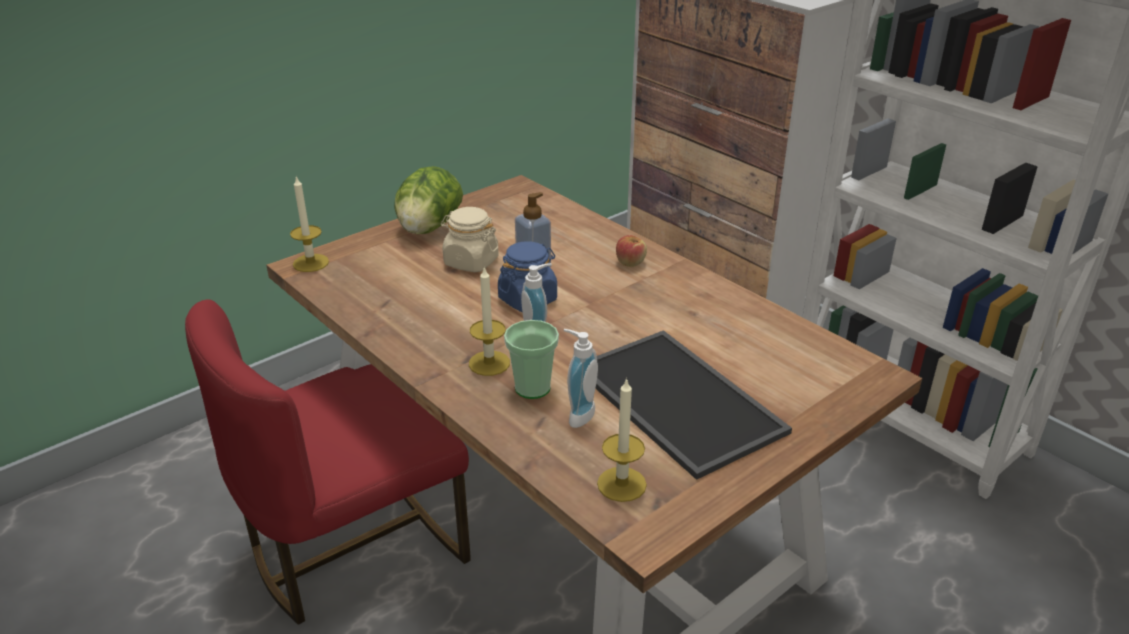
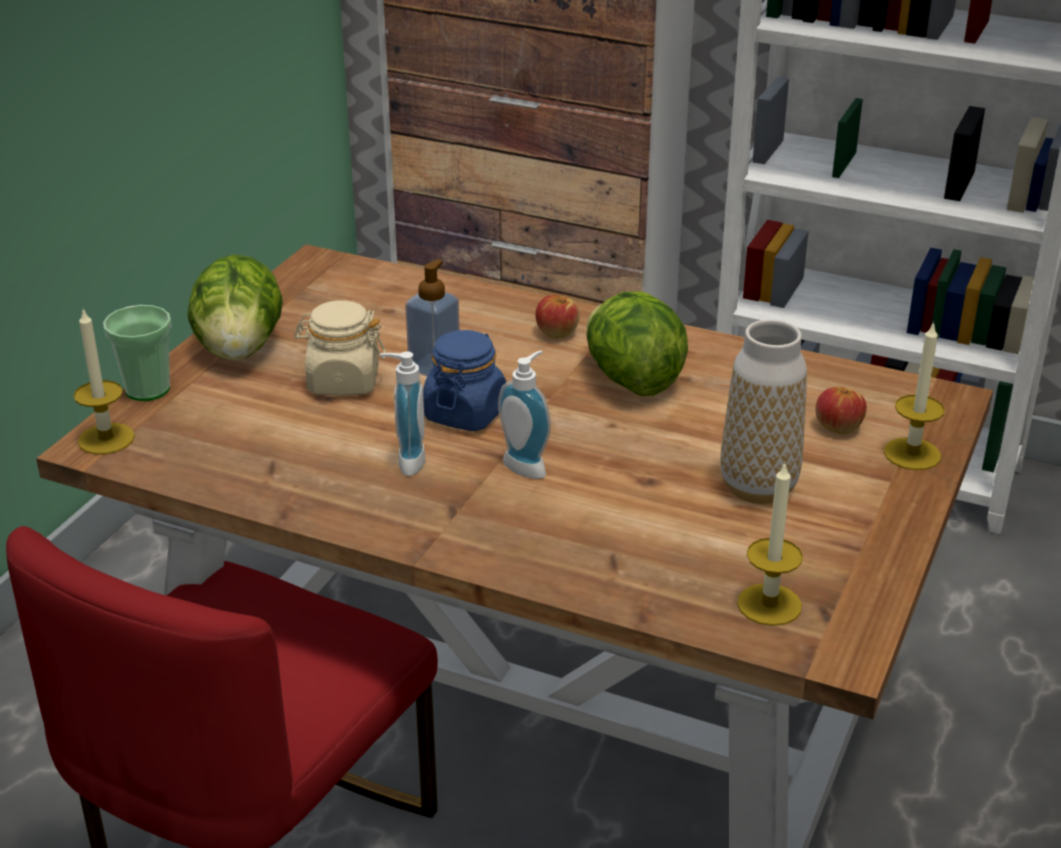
camera: 25 degrees left, 0 degrees up
candle [469,266,510,376] -> candle moved to [884,321,945,470]
cup [504,320,559,399] -> cup moved to [103,305,172,401]
soap dispenser [564,329,598,428] -> soap dispenser moved to [380,351,425,476]
tray [595,330,792,480] -> vase [721,319,807,504]
none -> lettuce [586,291,688,396]
none -> apple [815,387,867,435]

